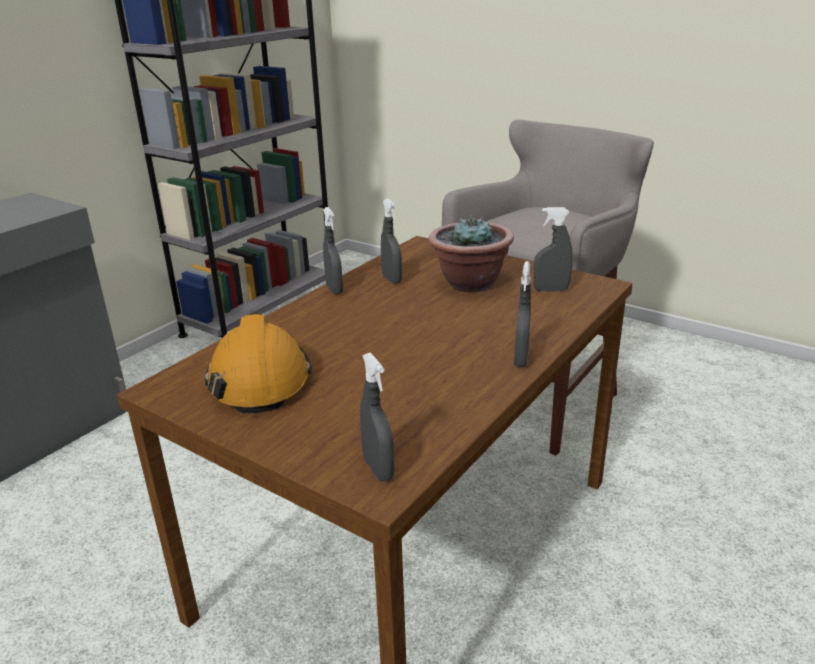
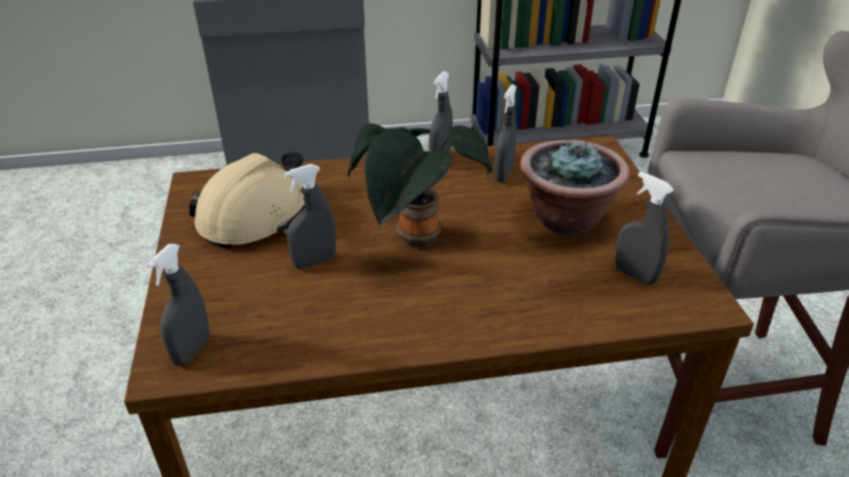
camera: 45 degrees right, 10 degrees up
orange hard hat [205,312,312,413] -> beige hard hat [189,152,305,249]
grey spray bottle [514,261,531,367] -> grey spray bottle moved to [284,164,336,269]
none -> potted plant [348,123,492,248]

